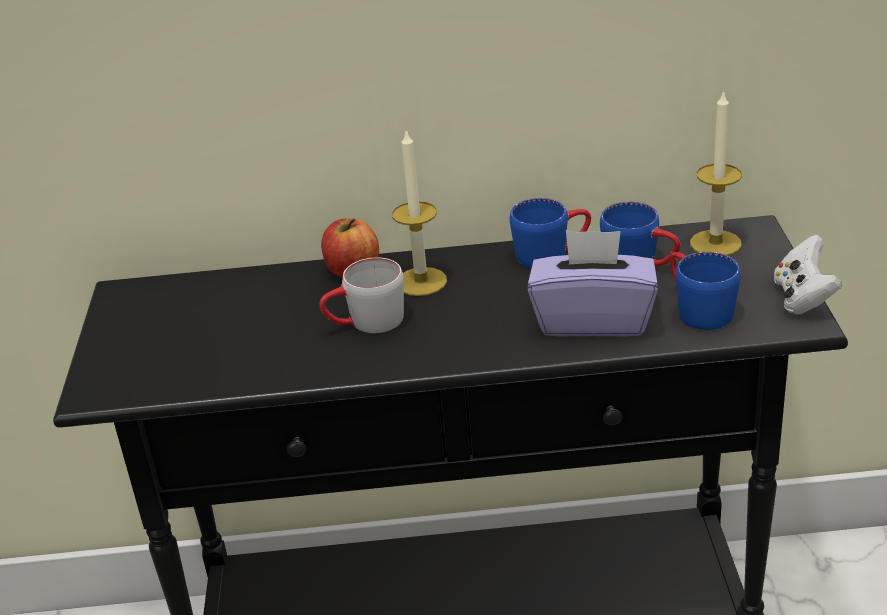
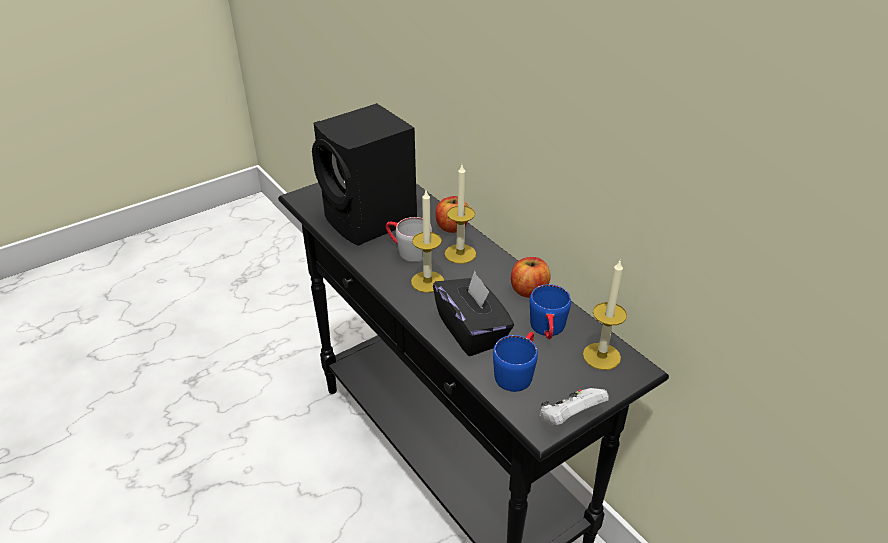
camera: 55 degrees right, 5 degrees up
blue mug [510,198,591,268] -> apple [511,257,550,298]
purple tissue box [527,230,658,337] -> black tissue box [433,271,514,356]
none -> black speaker [312,103,417,246]
none -> candle [411,191,444,293]

